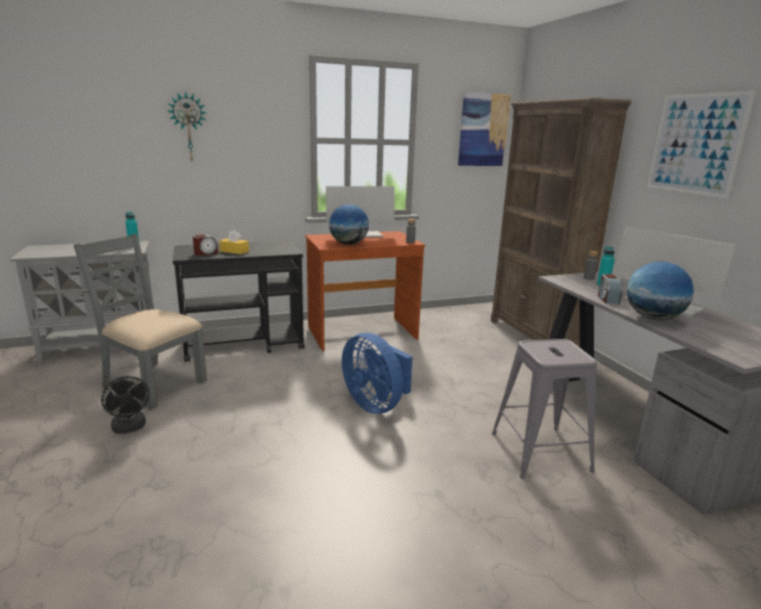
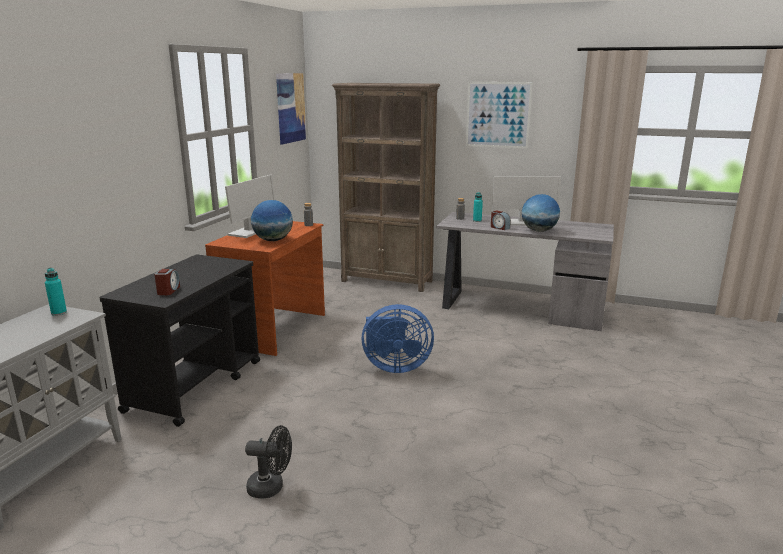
camera: 50 degrees left, 0 degrees up
grey chair [73,233,207,410] -> none
wall clock [167,92,207,161] -> none
yellow tissue box [219,230,249,254] -> none
grey stool [492,339,597,479] -> none

